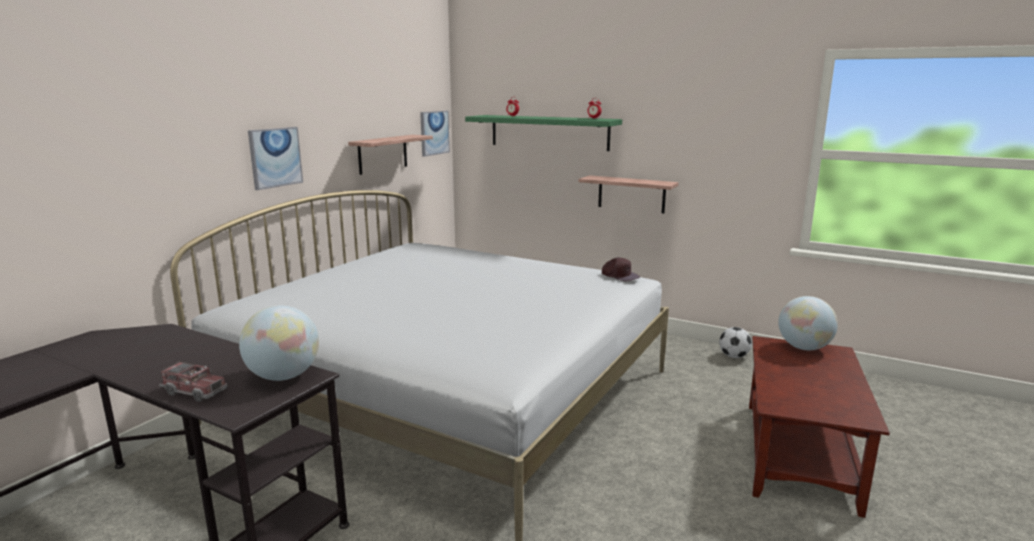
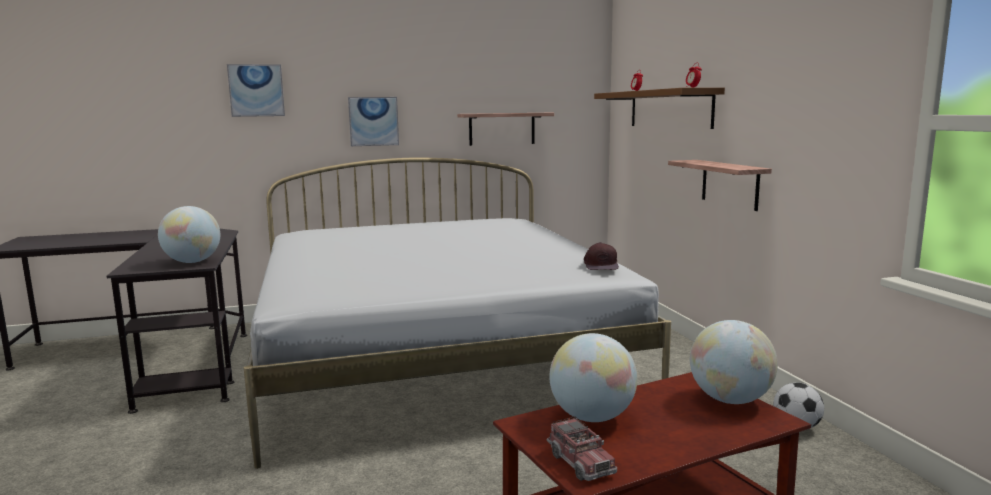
camera: 45 degrees right, 5 degrees down
toy truck [159,361,227,402] -> toy truck moved to [547,417,617,481]
picture [420,111,450,157] -> picture moved to [227,64,285,117]
green shelf [465,115,622,151] -> brown shelf [594,87,725,129]
none -> globe [549,333,637,422]

